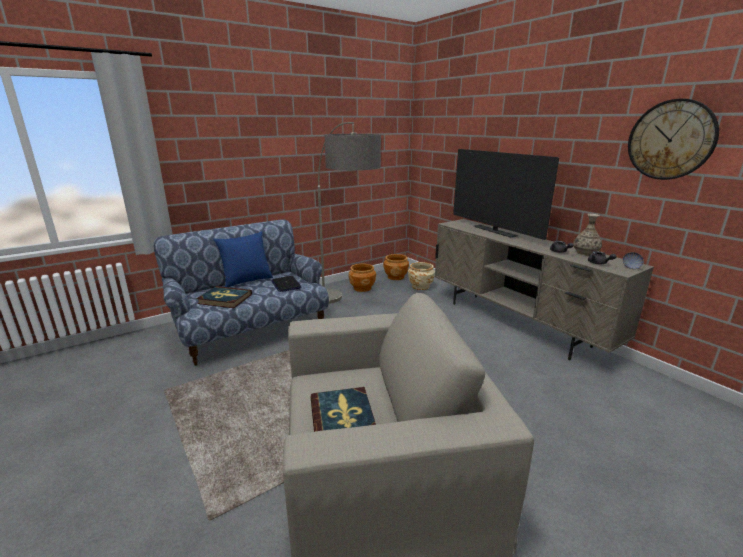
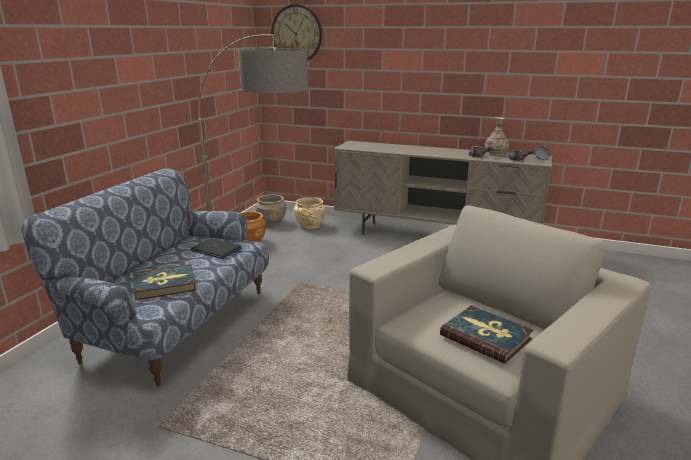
camera: 35 degrees left, 0 degrees up
blue pillow [213,231,273,287] -> none
brown planter [383,254,409,280] -> grey planter [255,194,286,226]
television [453,149,559,240] -> none
wall clock [628,98,719,180] -> wall clock moved to [271,4,322,61]

